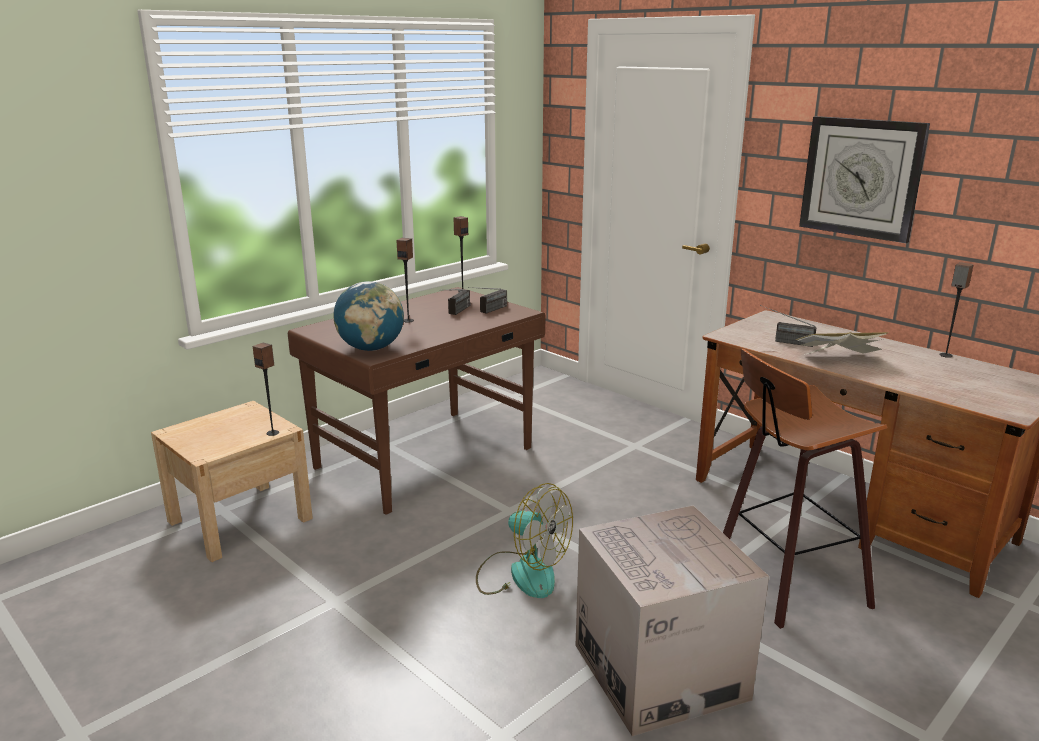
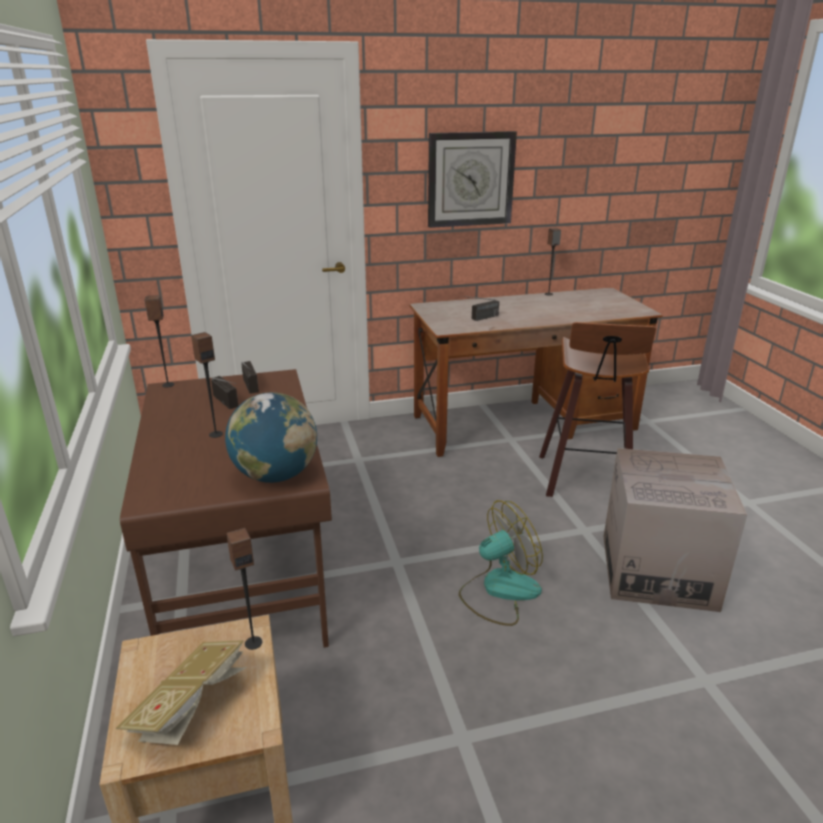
camera: 60 degrees left, 5 degrees up
book [795,332,888,355] -> book moved to [116,640,247,745]

